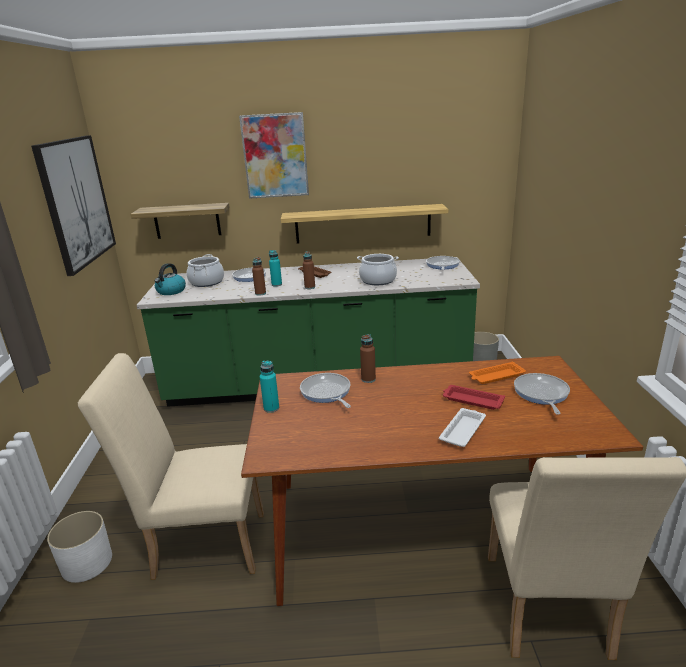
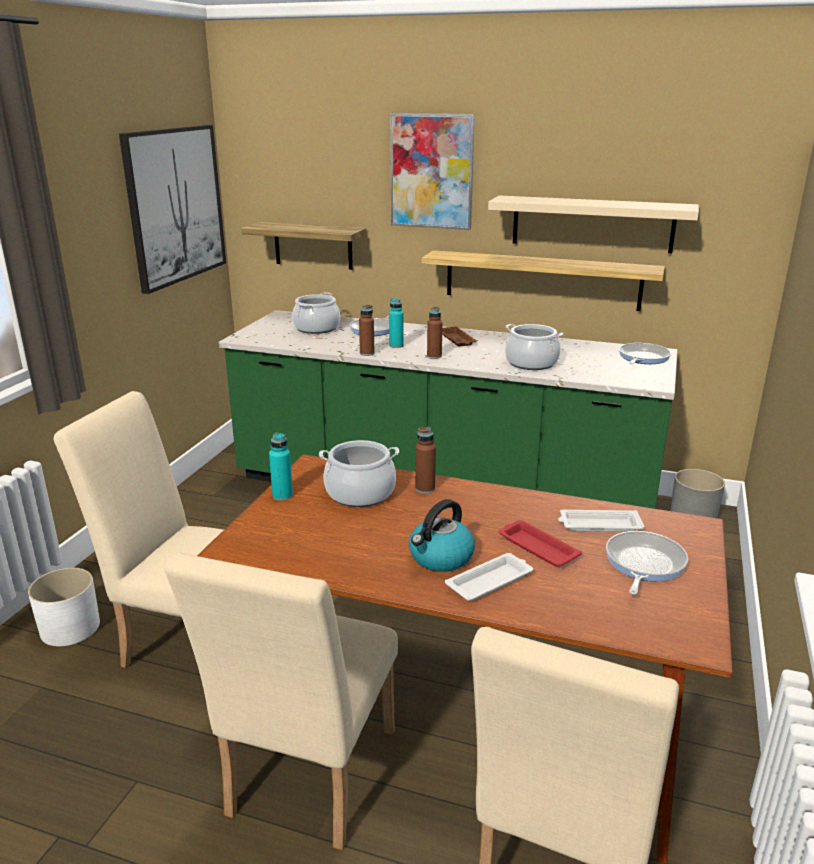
camera: 20 degrees right, 0 degrees up
kettle [155,263,186,295] -> kettle moved to [409,499,475,572]
frying pan [300,373,351,408] -> cooking pot [319,440,399,507]
orange tray [469,361,526,384] -> white tray [558,510,645,532]
none -> beige chair [164,552,398,851]
none -> beige shelf [488,195,699,253]

